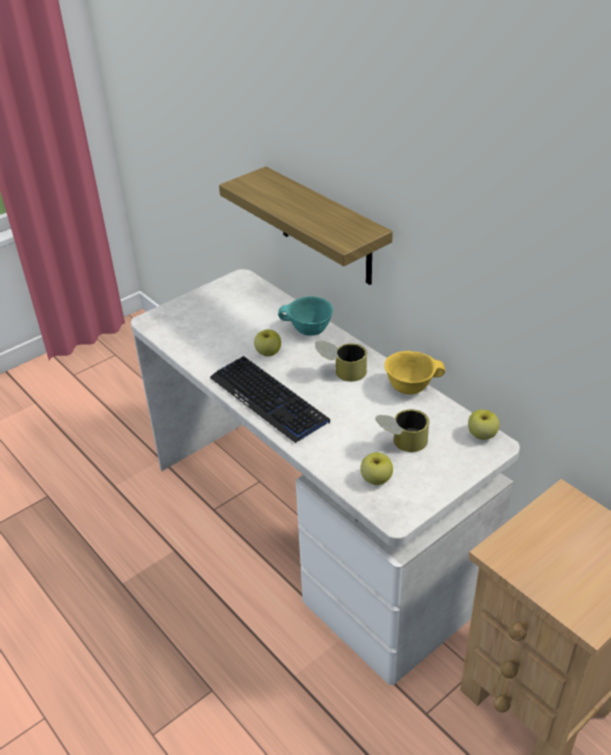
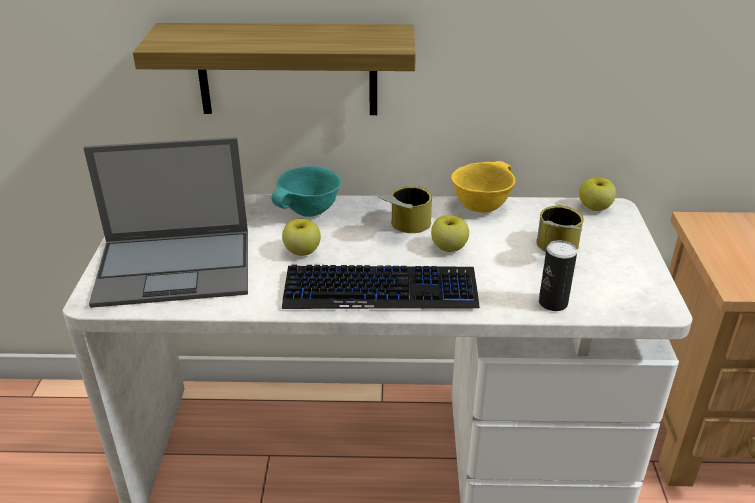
camera: 50 degrees left, 5 degrees down
apple [360,453,393,485] -> apple moved to [431,215,469,252]
none -> laptop [84,137,248,308]
none -> can [539,240,577,311]

